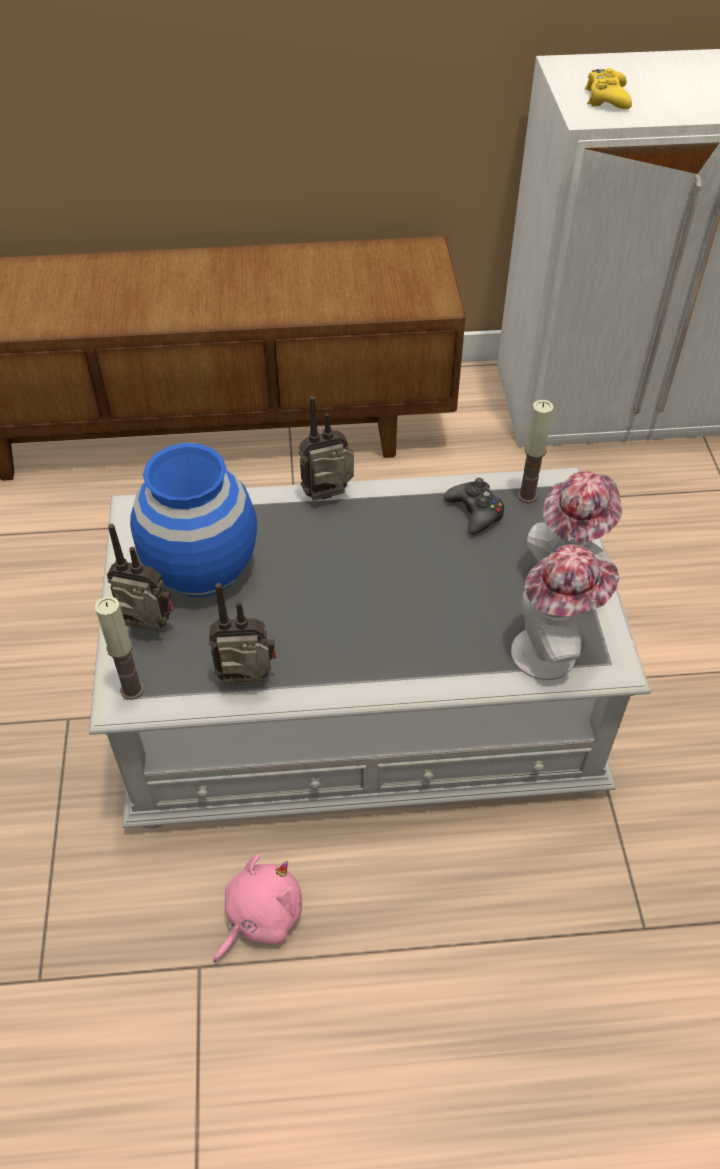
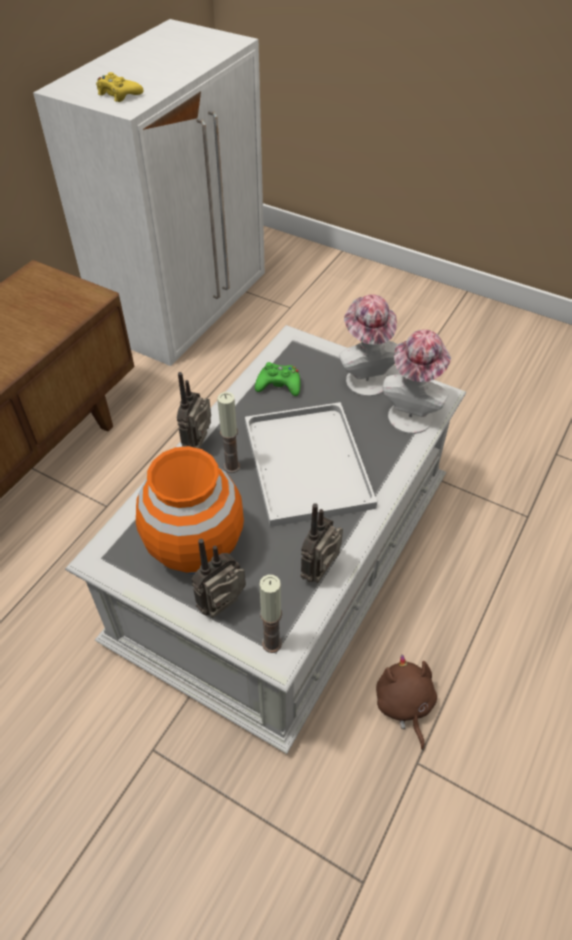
camera: 55 degrees left, 0 degrees up
blue vase [130,443,257,598] -> orange vase [136,446,244,574]
pink plush toy [213,854,302,962] -> brown plush toy [376,654,437,750]
black game controller [444,478,504,535] -> green game controller [255,362,301,396]
candle [517,400,554,503] -> candle moved to [217,392,240,473]
none -> white tray [245,402,377,527]

